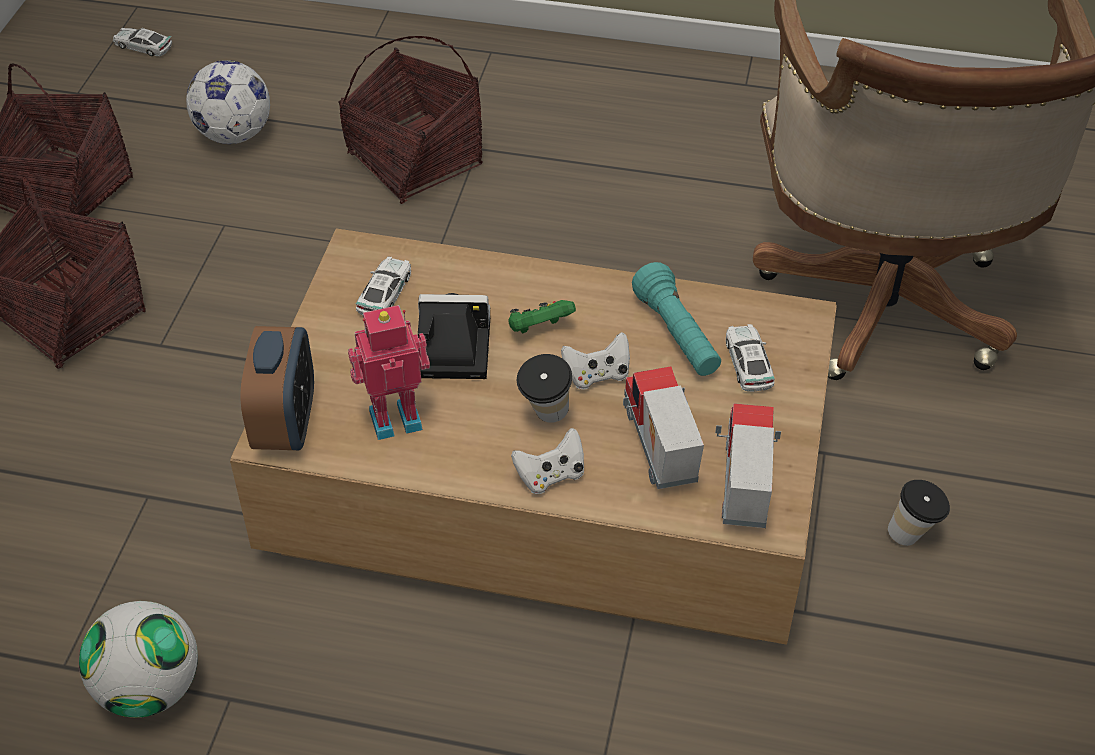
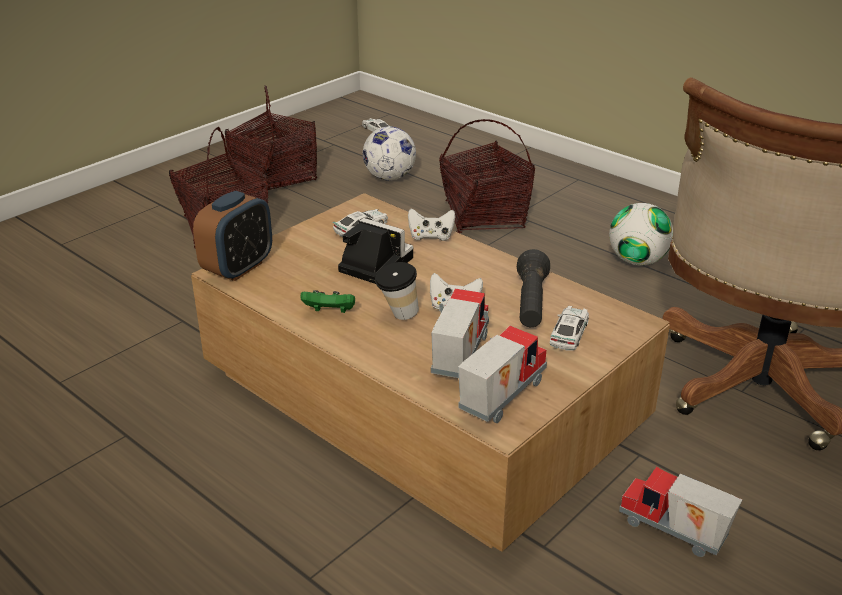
camera: 30 degrees right, 15 degrees down
football [79,601,198,718] -> football moved to [609,203,673,265]
toy robot [348,305,430,440] -> none
green game controller [509,300,576,334] -> green game controller moved to [301,290,355,313]
white game controller [511,428,584,494] -> white game controller moved to [408,209,455,241]
turquoise flashlight [632,262,721,376] -> black flashlight [517,249,550,327]
cup [888,480,950,546] -> toy truck [619,467,743,557]

